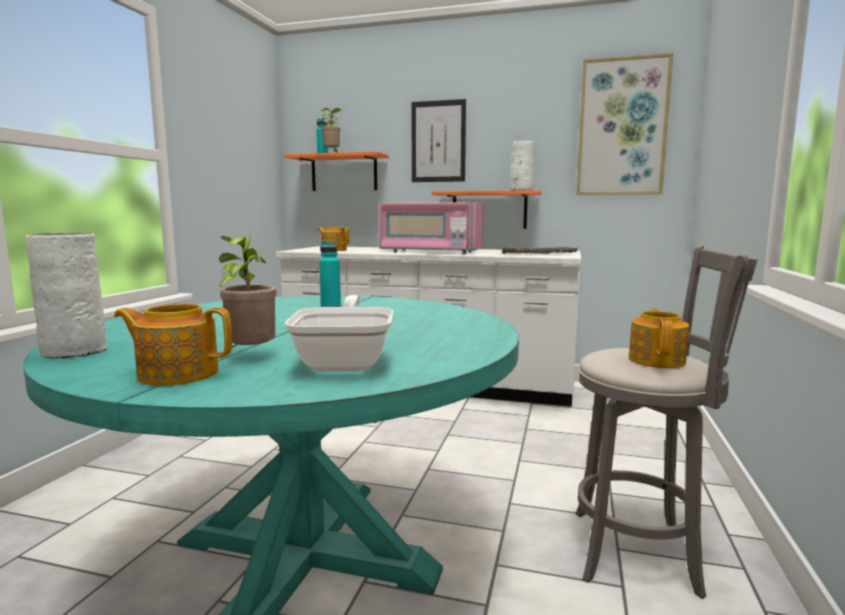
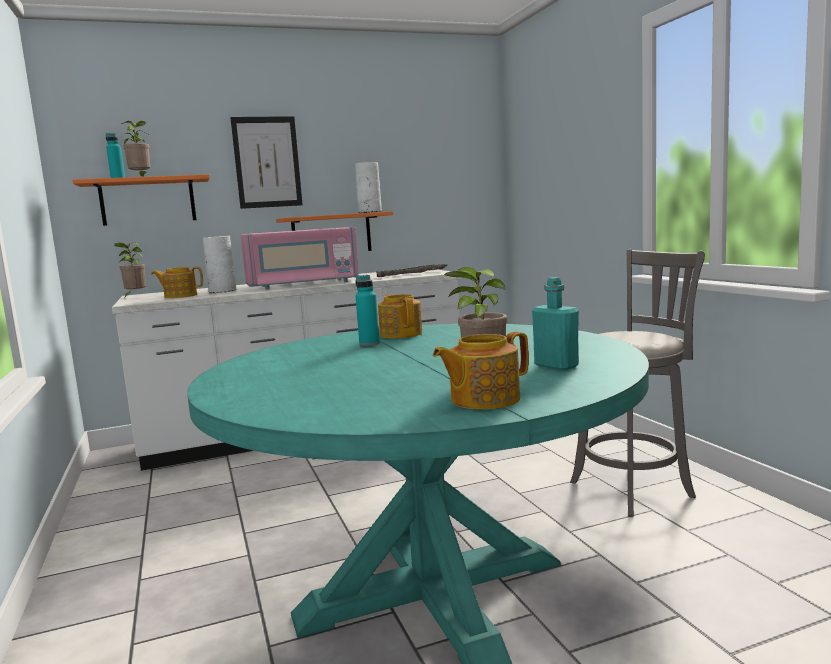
camera: 35 degrees left, 0 degrees up
white vase [26,233,107,359] -> white vase moved to [203,236,236,293]
frying pan [285,295,393,372] -> turquoise bottle [532,277,579,370]
picture [576,53,673,195] -> none
teapot [629,308,689,368] -> teapot moved to [378,294,422,339]
none -> potted plant [114,242,146,298]

